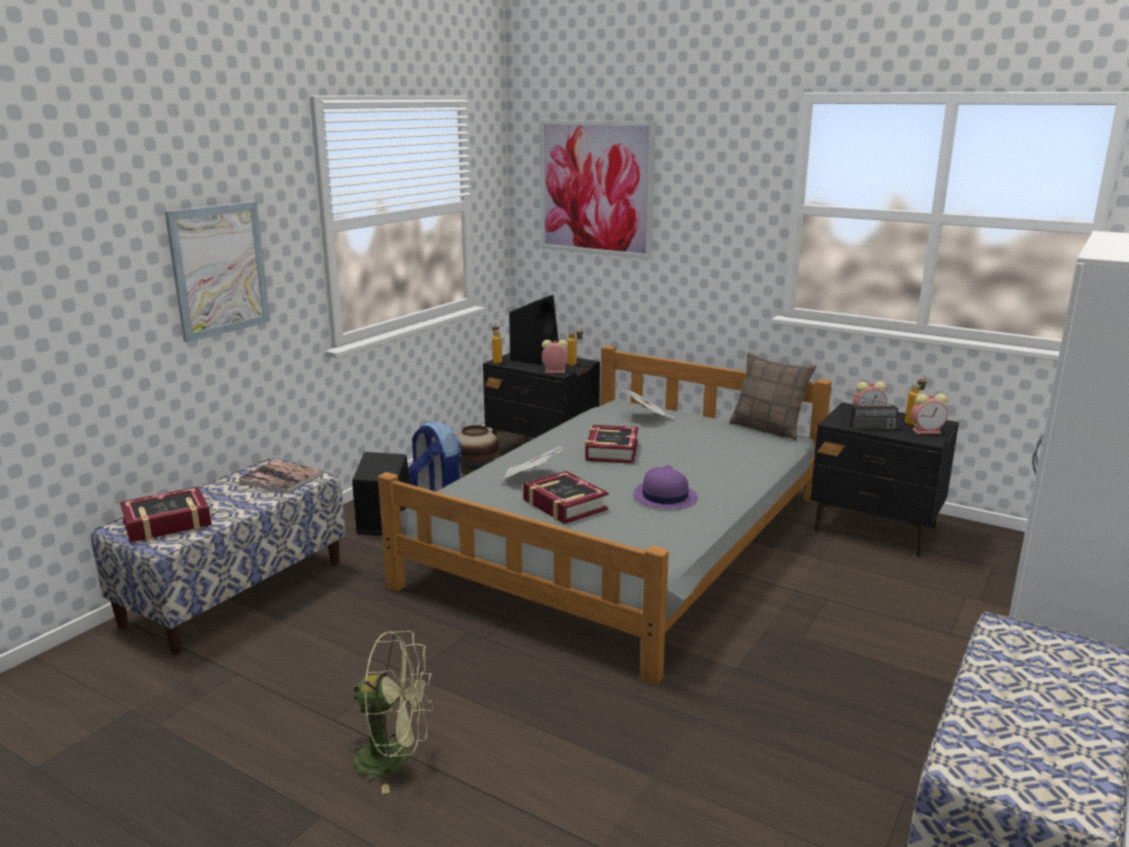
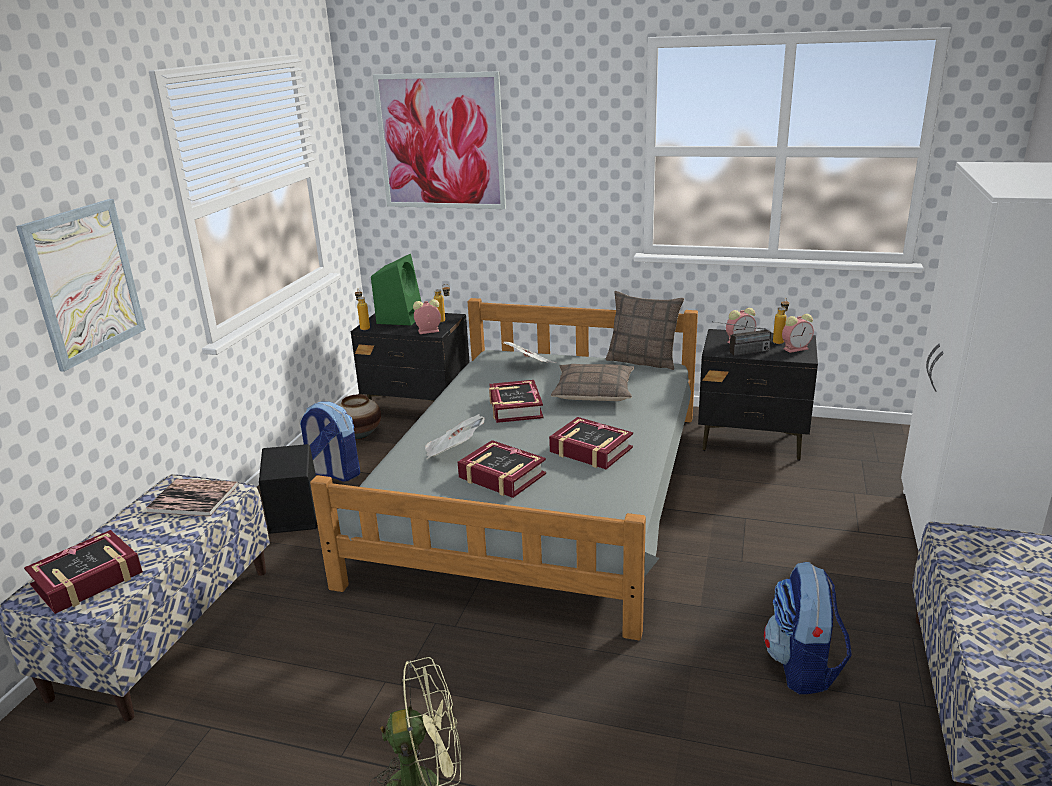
camera: 15 degrees left, 5 degrees up
black speaker [509,295,559,365] -> green speaker [371,254,421,325]
purple hat [633,465,697,509] -> book [549,417,633,469]
none -> pillow [551,364,634,401]
none -> backpack [764,562,852,694]

